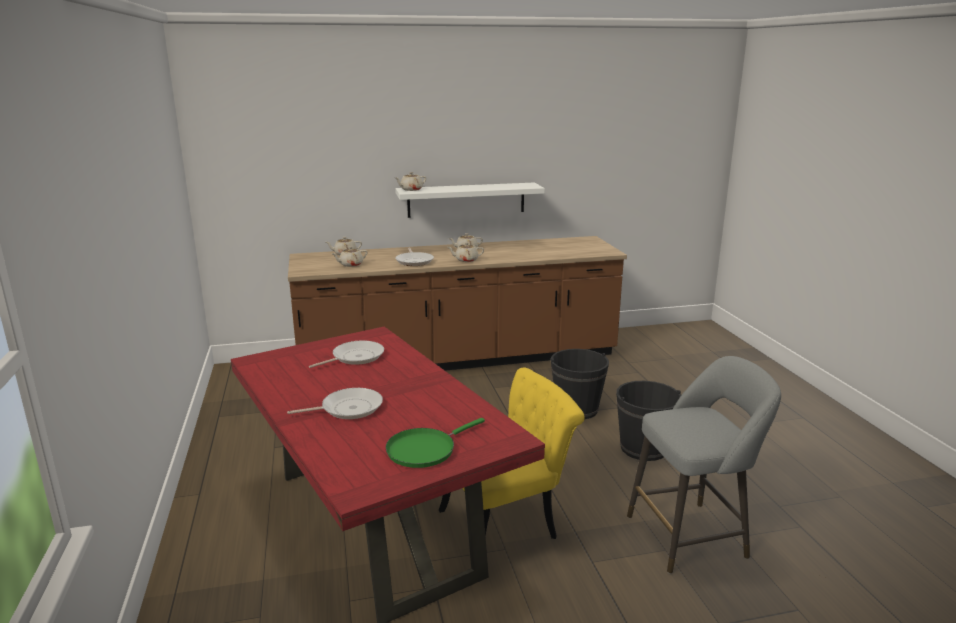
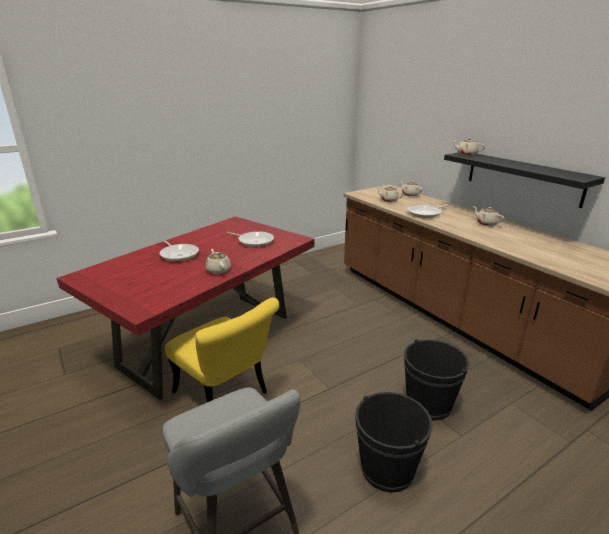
camera: 70 degrees right, 5 degrees up
green frying pan [386,418,485,468] -> none
white shelf [395,183,545,218] -> black shelf [444,153,605,208]
beige teapot [448,242,484,262] -> beige teapot moved to [205,249,231,274]

